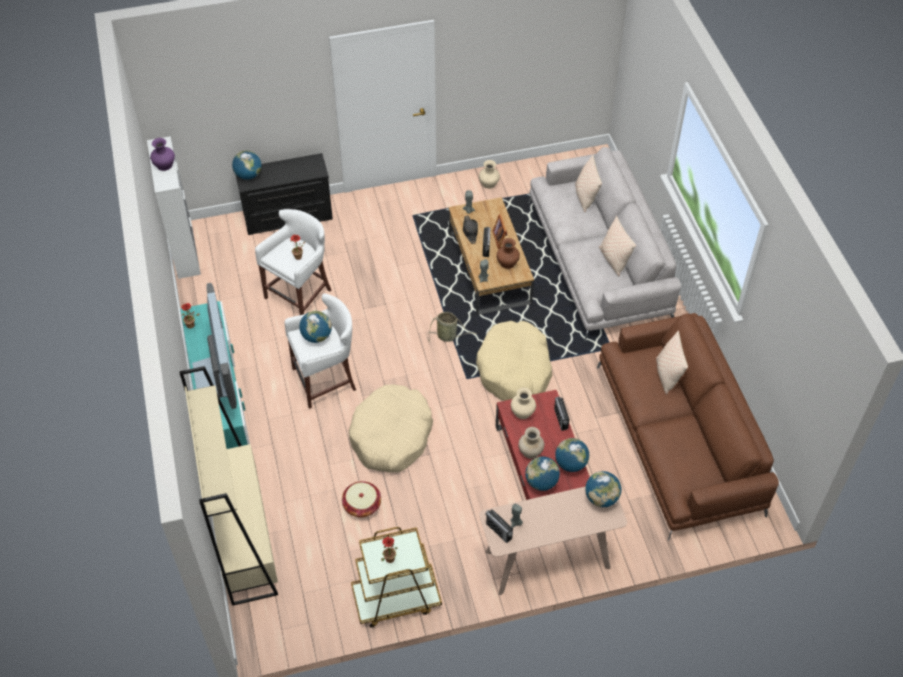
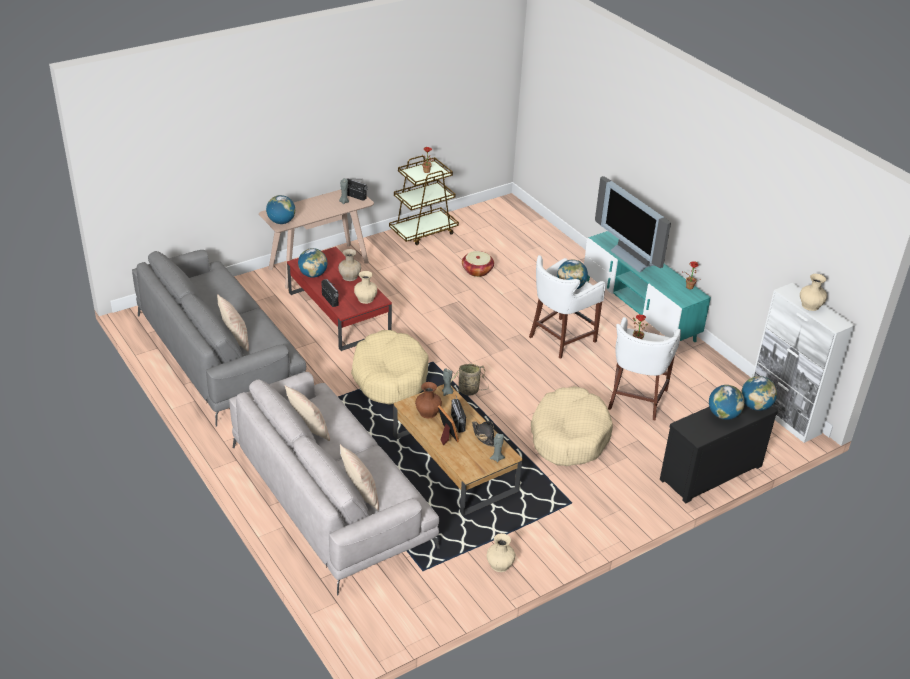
camera: 160 degrees right, 15 degrees down
purple vase [150,138,175,171] -> beige vase [800,274,827,311]
beige bookcase [179,366,278,606] -> none
beige dog bed [349,384,433,473] -> beige dog bed moved to [531,386,613,466]
globe [525,456,560,491] -> globe moved to [709,385,745,420]
brown sofa [597,313,779,541] -> grey sofa [132,250,306,427]

